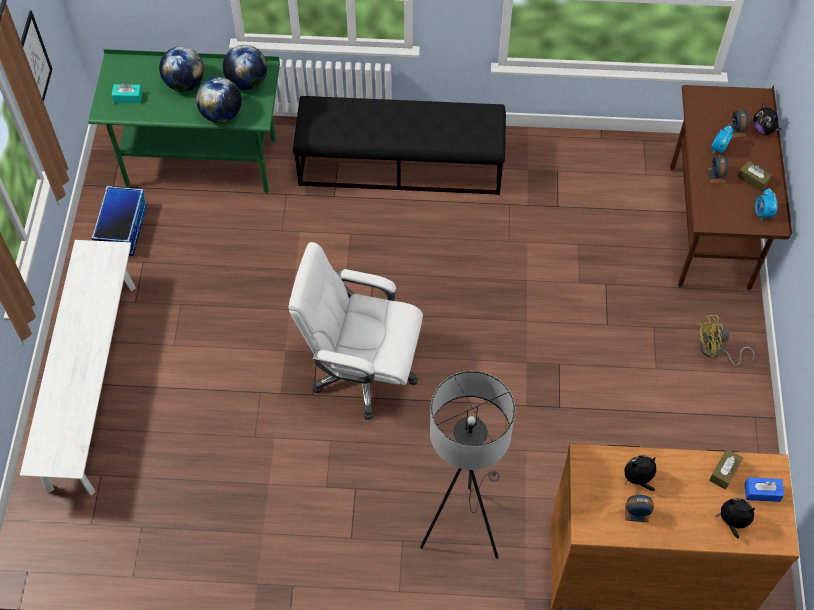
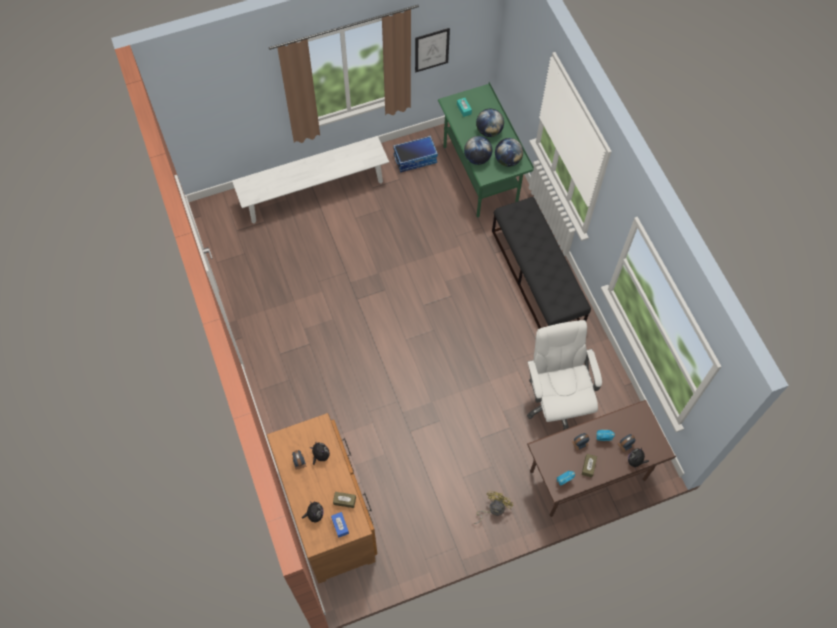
camera: 65 degrees right, 5 degrees up
white office chair [288,242,423,420] -> white office chair moved to [527,320,602,430]
grey floor lamp [420,371,515,559] -> none
yellow fan [698,315,754,366] -> yellow fan turned 60 degrees clockwise [473,491,513,524]

